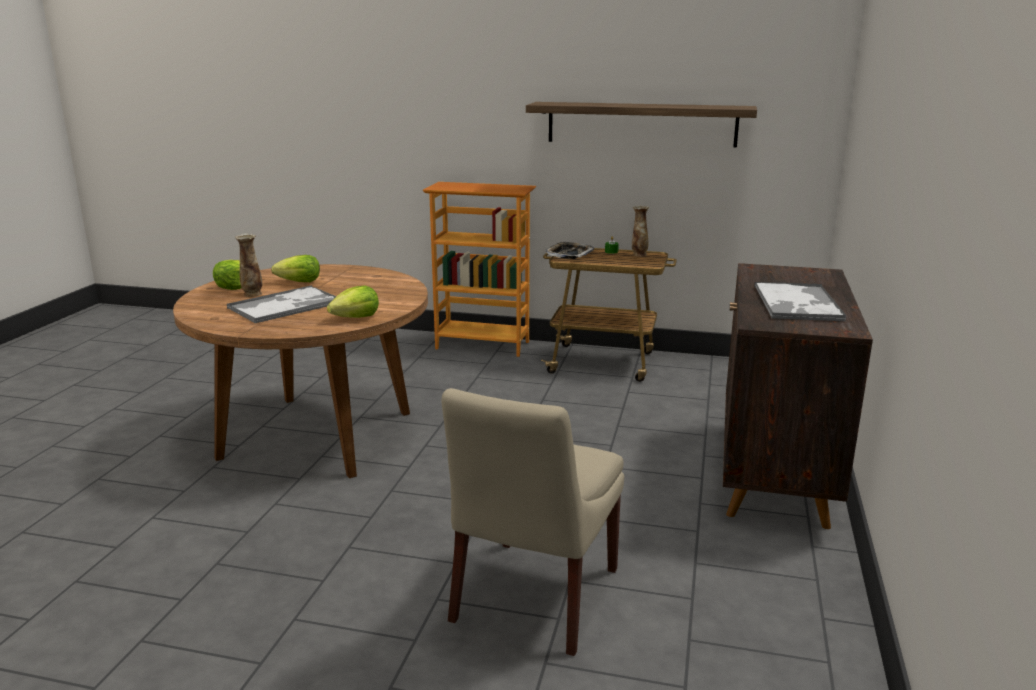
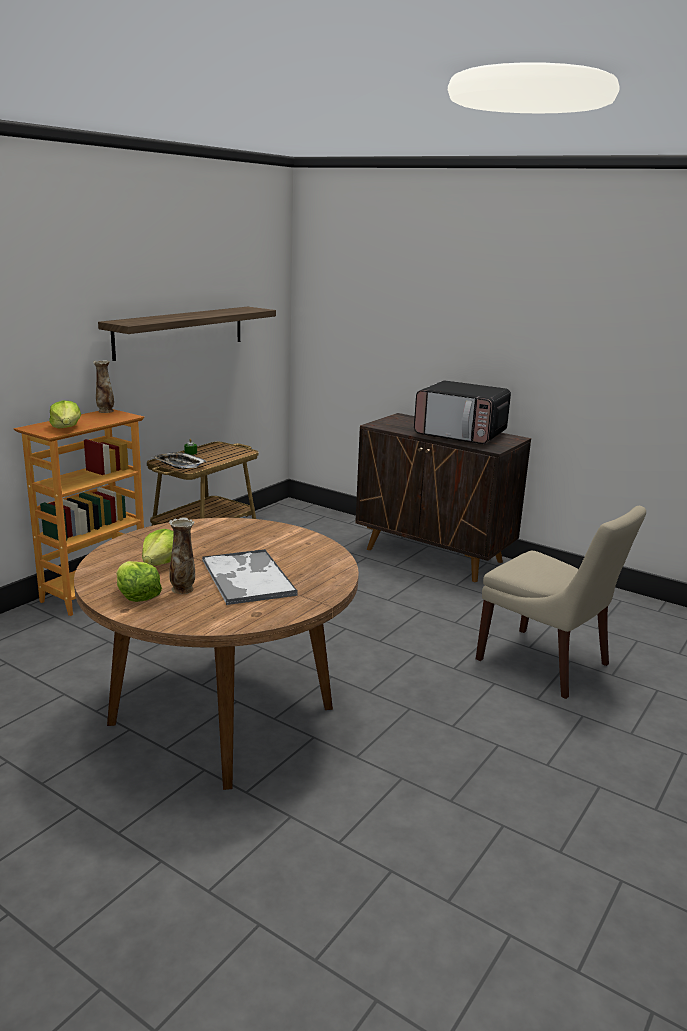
camera: 70 degrees left, 0 degrees up
lettuce [327,286,379,318] -> lettuce moved to [49,400,81,429]
vase [632,205,649,256] -> vase moved to [93,360,114,413]
tray [754,282,847,321] -> microwave [414,380,511,444]

